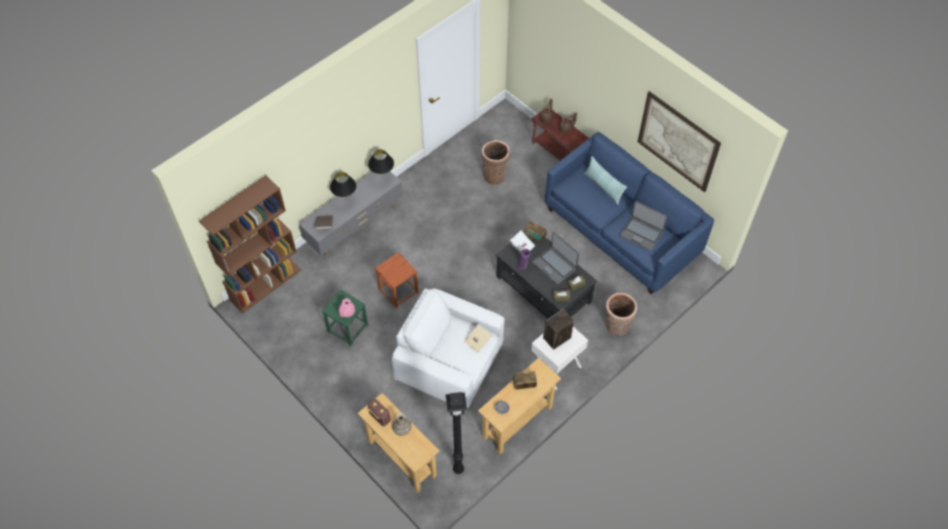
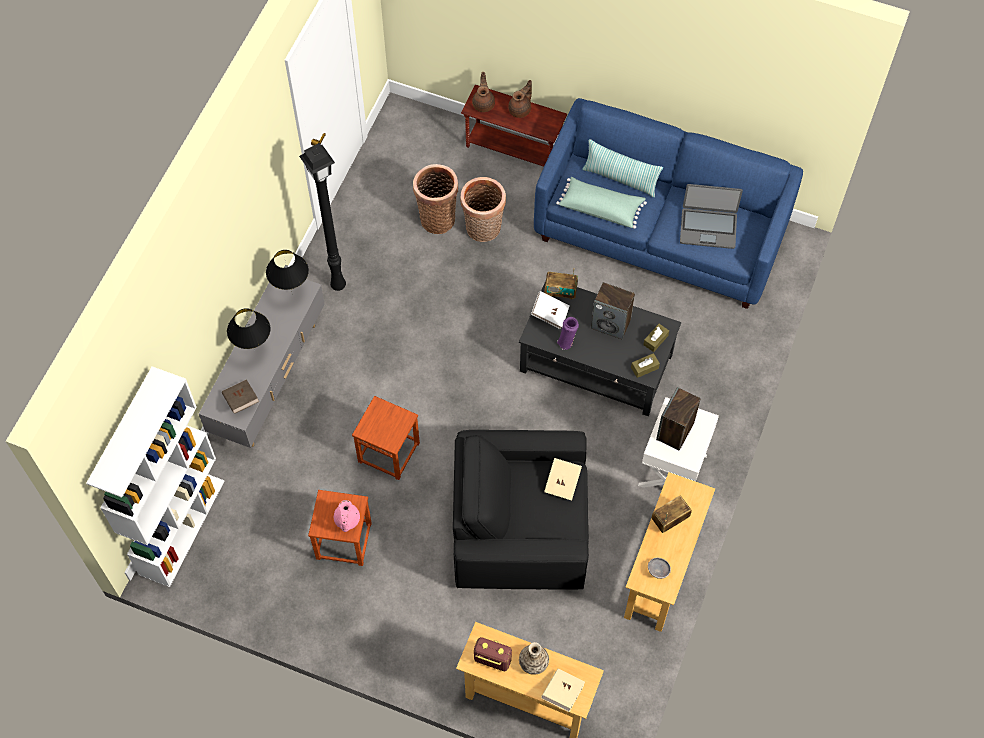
camera: 25 degrees left, 5 degrees up
brown bookcase [199,176,301,313] -> white bookcase [86,366,224,587]
green stool [322,290,368,346] -> brown stool [308,490,372,566]
white armchair [392,288,504,409] -> black armchair [453,430,589,589]
black floor lamp [446,392,467,474] -> black floor lamp moved to [299,143,346,291]
laptop [532,232,579,285] -> speaker [591,282,635,340]
basket [605,293,637,336] -> basket moved to [460,177,506,242]
picture [637,91,721,193] -> none
none -> beige book [541,669,585,712]
none -> green pillow [556,177,647,229]

